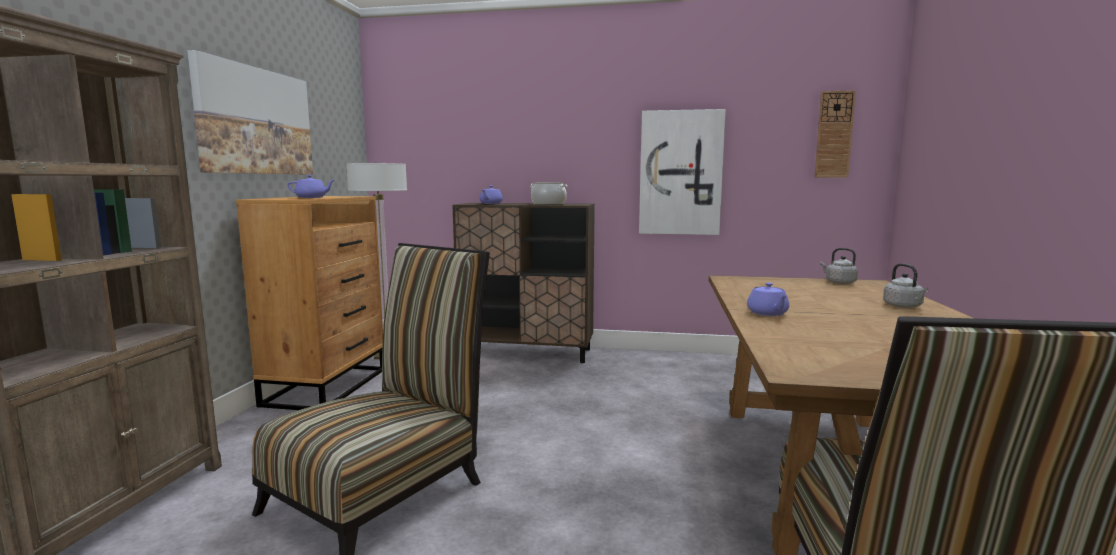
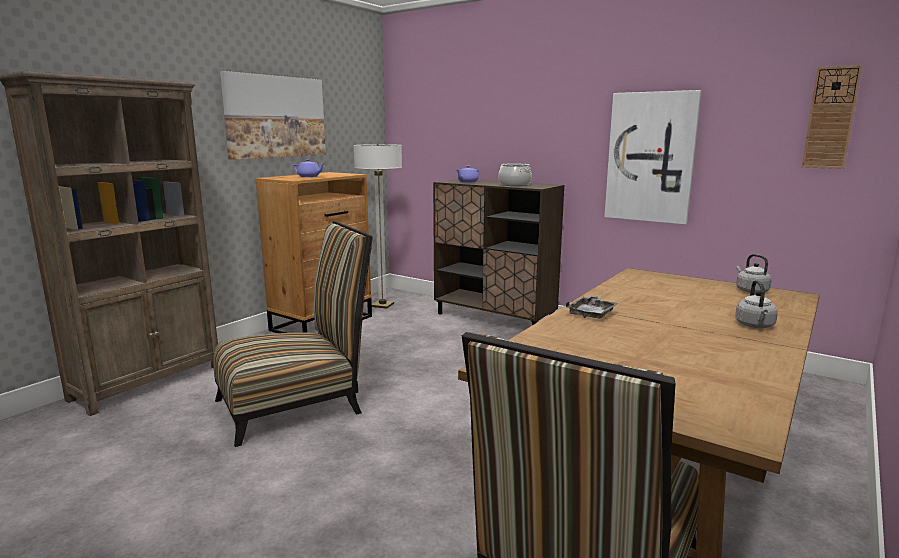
camera: 25 degrees right, 5 degrees up
purple teapot [747,282,789,316] -> grey tray [566,295,618,318]

